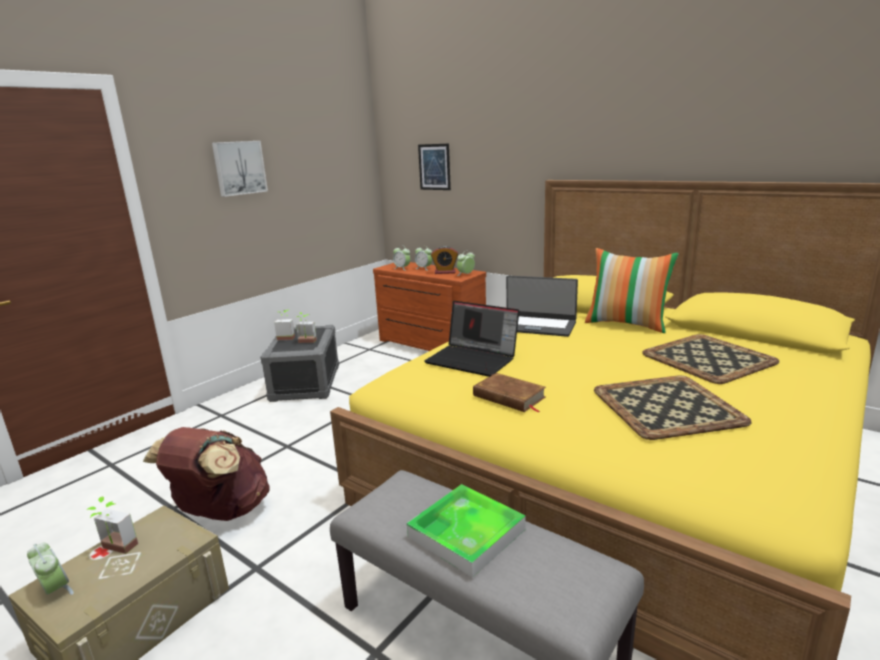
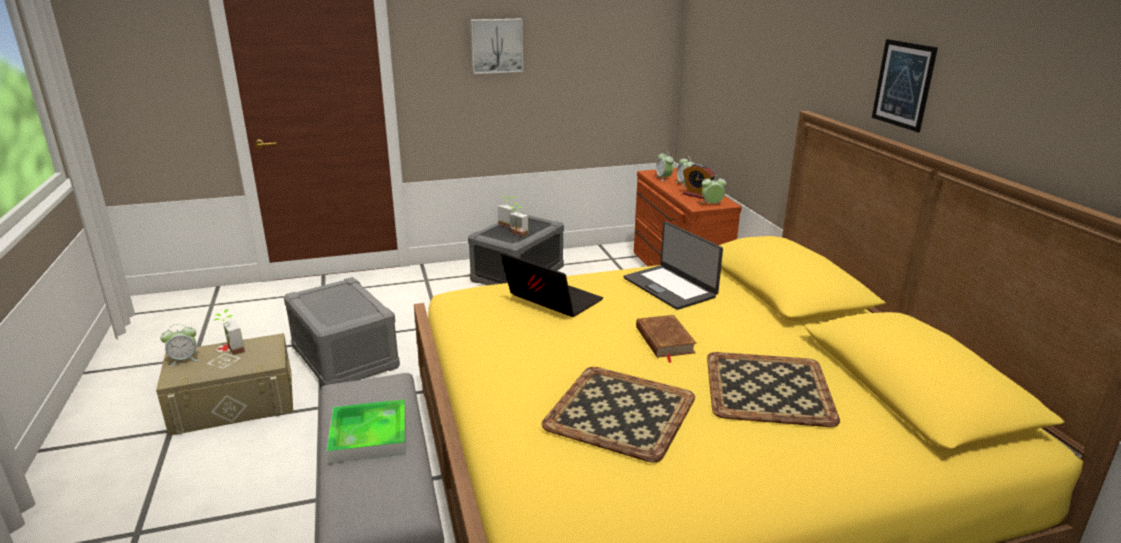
camera: 35 degrees right, 5 degrees up
alarm clock [27,543,74,595] -> alarm clock turned 75 degrees clockwise [160,324,199,367]
brown backpack [143,427,270,521] -> grey storage box [284,277,400,386]
picture [418,144,451,190] -> picture moved to [872,39,938,132]
laptop [424,301,519,377] -> laptop turned 150 degrees clockwise [501,252,603,317]
brown book [473,373,546,412] -> brown book moved to [636,315,697,363]
pillow [585,248,679,333] -> none

